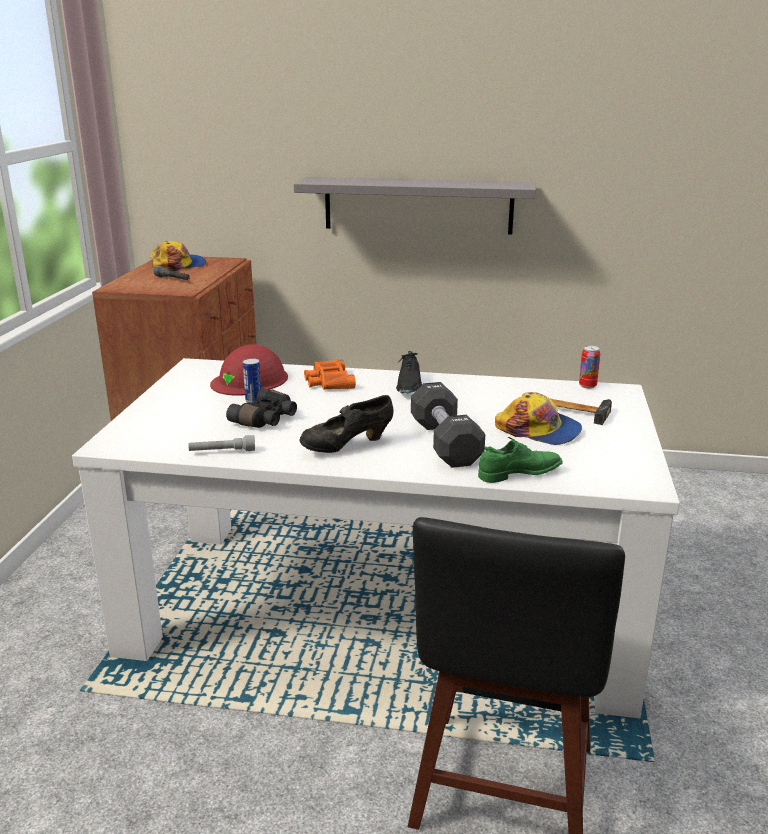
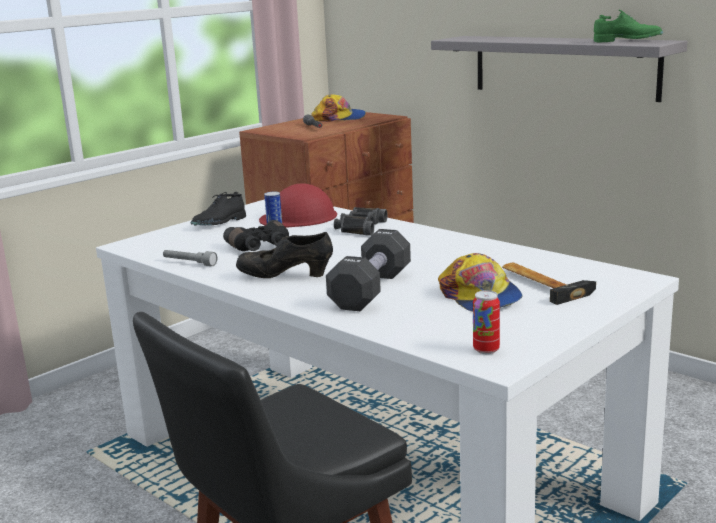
camera: 35 degrees right, 5 degrees down
orange binoculars [304,359,356,390] -> black binoculars [334,207,388,236]
black shoe [396,351,422,393] -> black shoe moved to [191,192,246,225]
green shoe [478,437,563,483] -> green shoe moved to [594,10,663,42]
can [579,345,600,389] -> can moved to [473,290,500,354]

